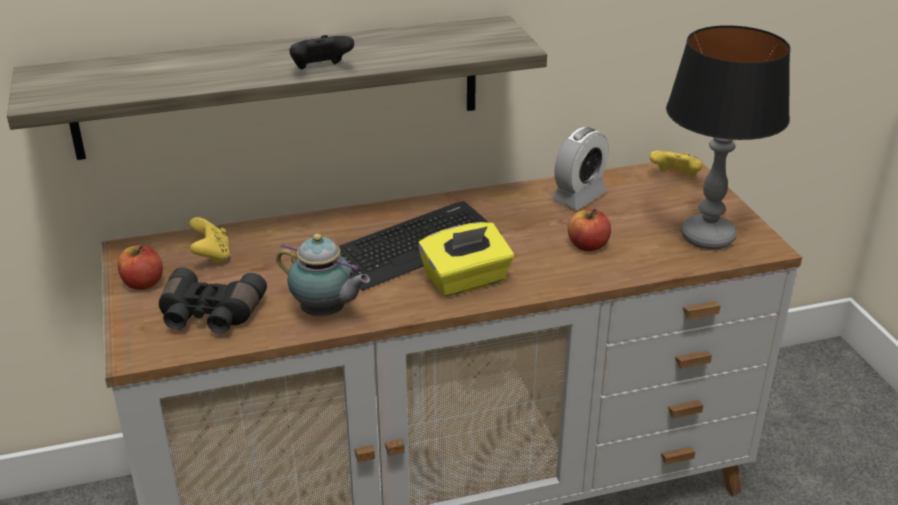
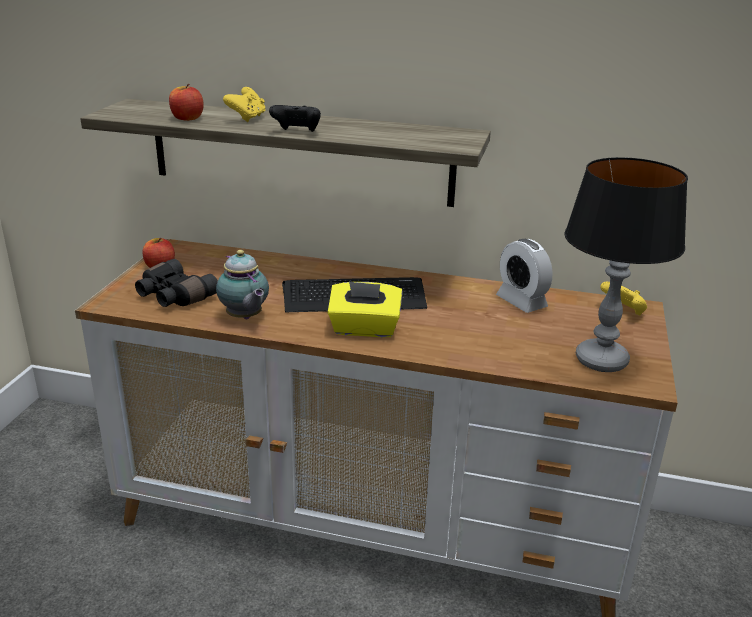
camera: 30 degrees right, 5 degrees down
yellow game controller [189,217,230,265] -> yellow game controller moved to [223,87,266,122]
alarm clock [551,127,609,210] -> alarm clock turned 75 degrees clockwise [496,239,553,313]
apple [568,209,611,251] -> apple moved to [169,84,204,121]

